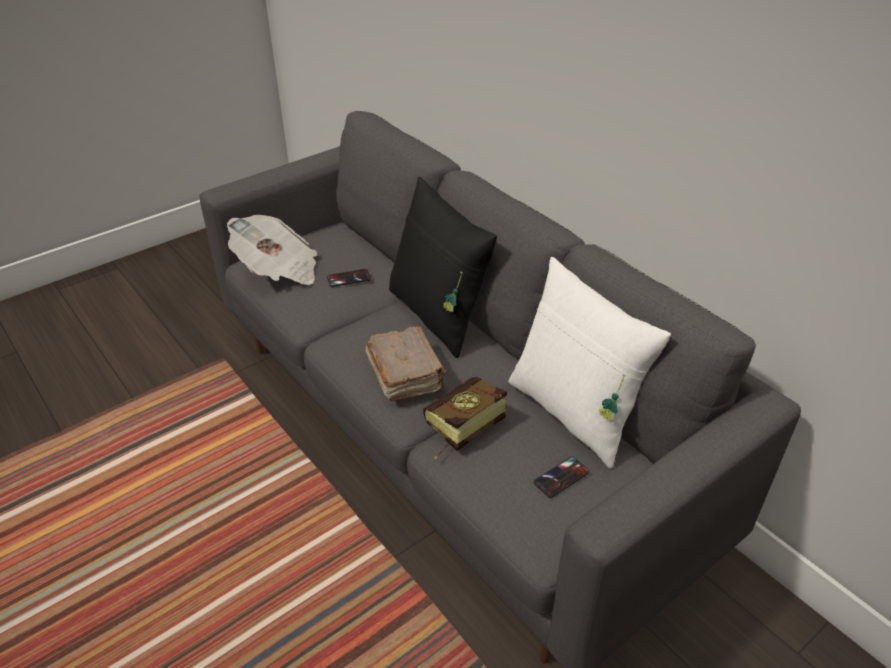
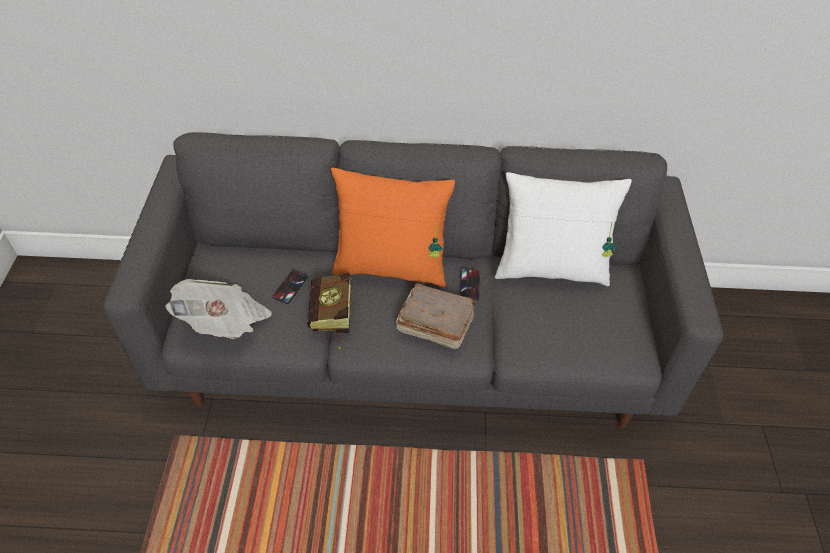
camera: 50 degrees left, 10 degrees up
black pillow [389,177,497,358] -> orange pillow [331,167,455,288]
book [423,377,507,460] -> book moved to [307,273,351,349]
phone [533,457,589,498] -> phone moved to [460,268,480,300]

